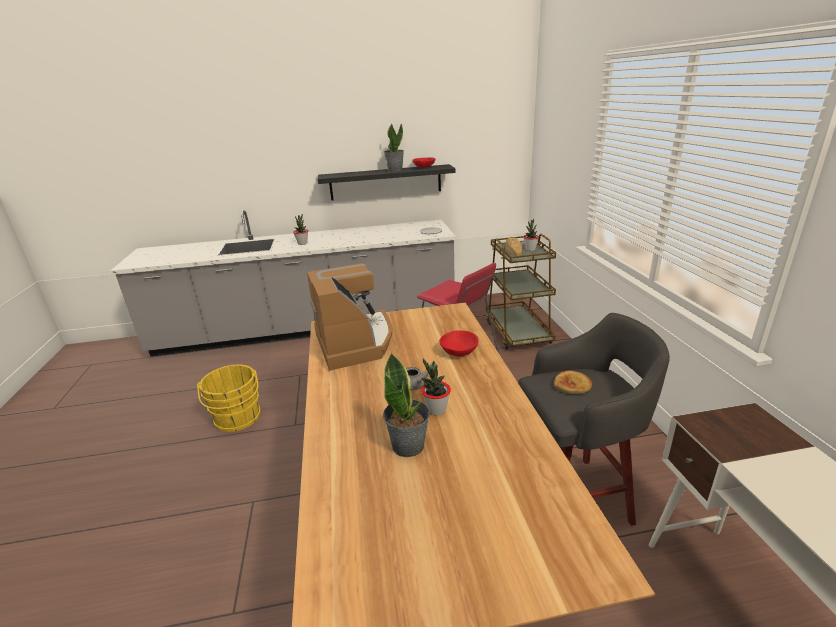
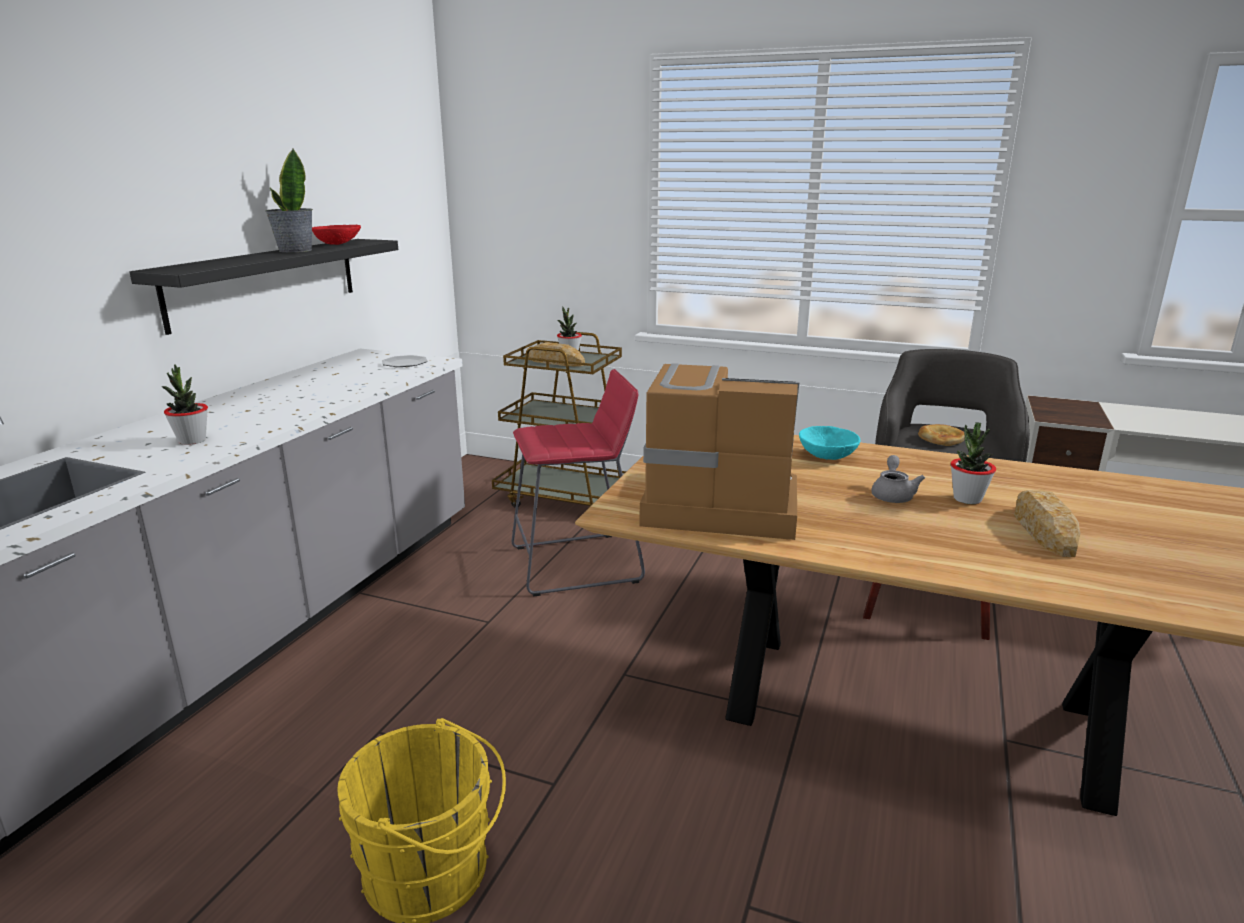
camera: 60 degrees left, 5 degrees down
potted plant [383,353,430,457] -> bread [1014,490,1080,557]
red bowl [439,330,479,357] -> turquoise bowl [799,426,861,460]

